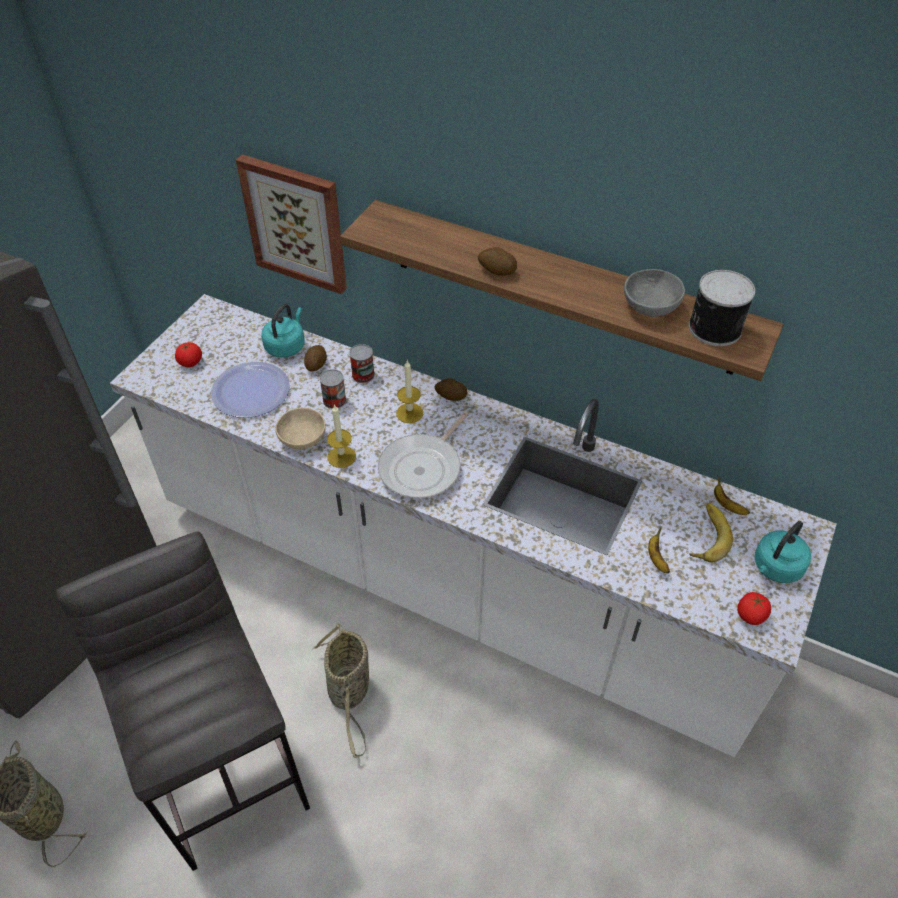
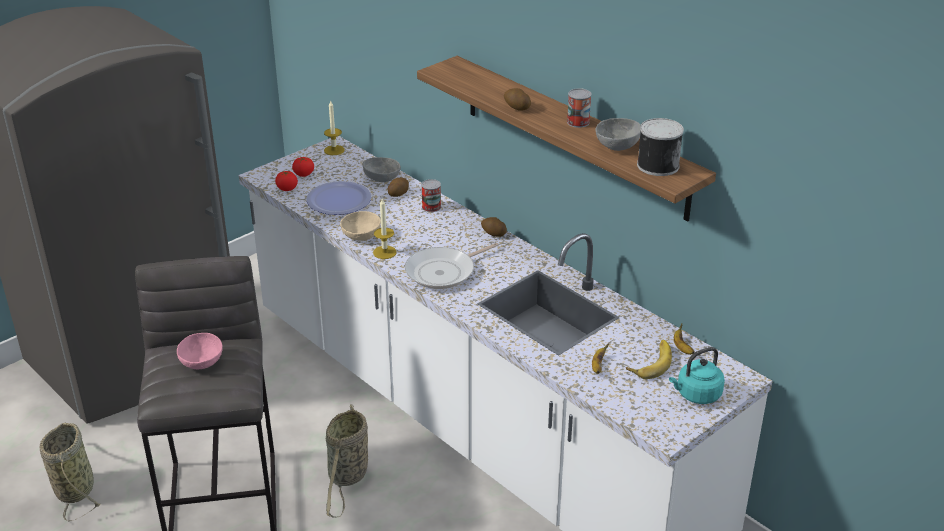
camera: 20 degrees right, 15 degrees down
picture [236,154,347,294] -> none
turquoise kettle [261,304,305,358] -> grey bowl [363,157,401,182]
can [320,369,346,409] -> can moved to [567,88,592,128]
candle [396,361,423,423] -> candle moved to [324,100,345,155]
tomato [737,592,771,625] -> tomato moved to [275,171,298,191]
none -> pink bowl [177,333,223,369]

